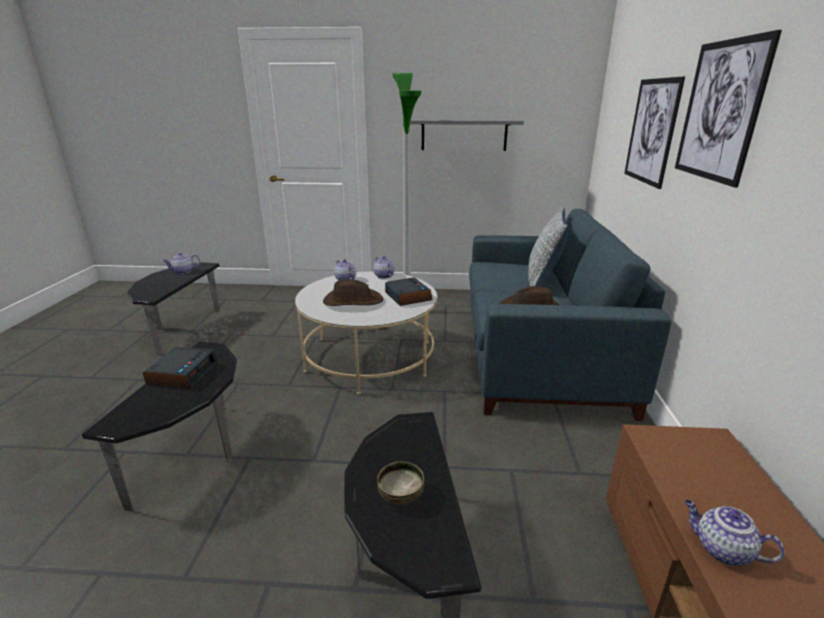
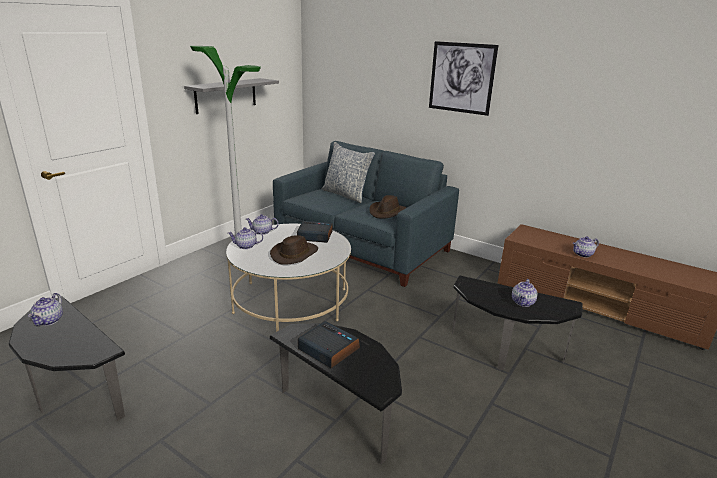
camera: 60 degrees left, 0 degrees up
bowl [377,461,424,505] -> teapot [512,279,538,307]
picture [624,76,685,189] -> none

